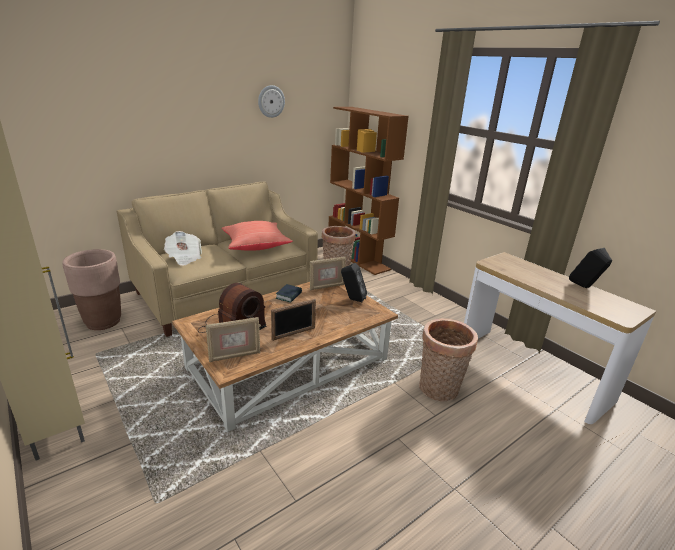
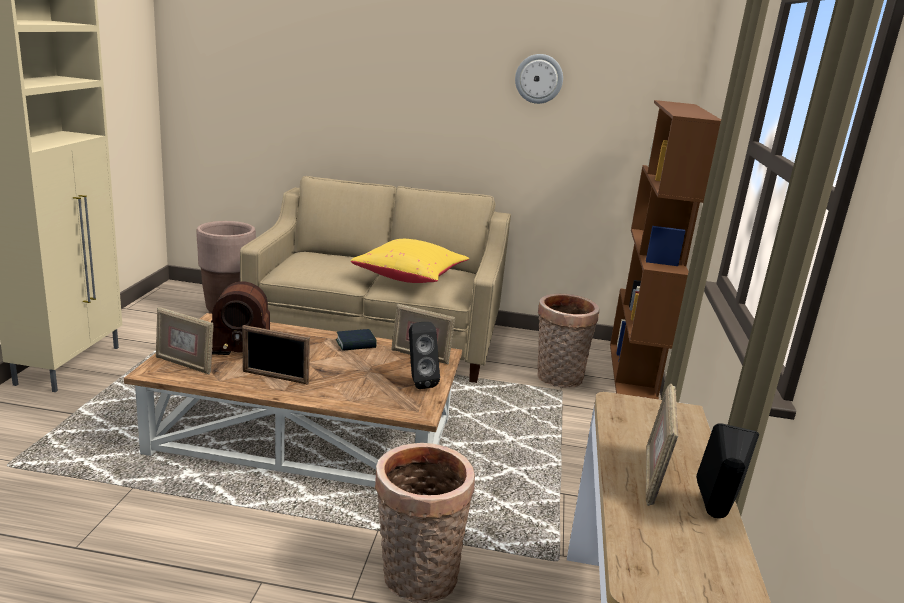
camera: 45 degrees right, 5 degrees down
newspaper [164,231,202,266] -> none
red pillow [221,221,293,251] -> yellow pillow [350,239,469,283]
none -> picture frame [646,384,678,506]

